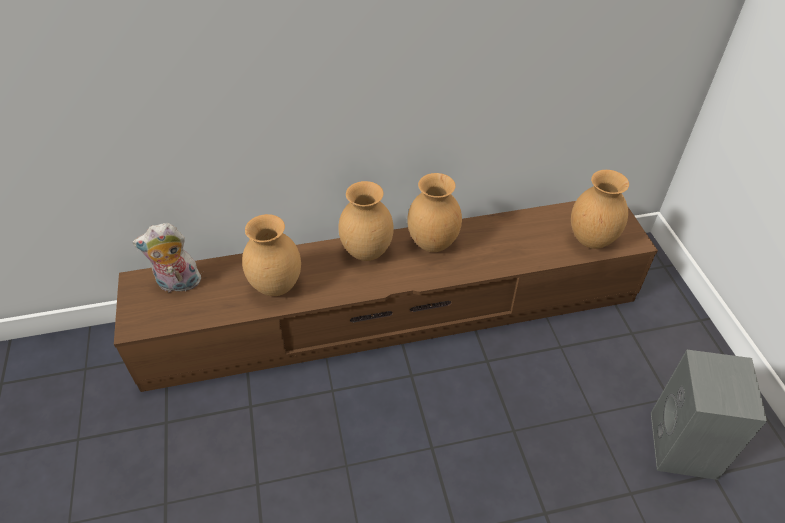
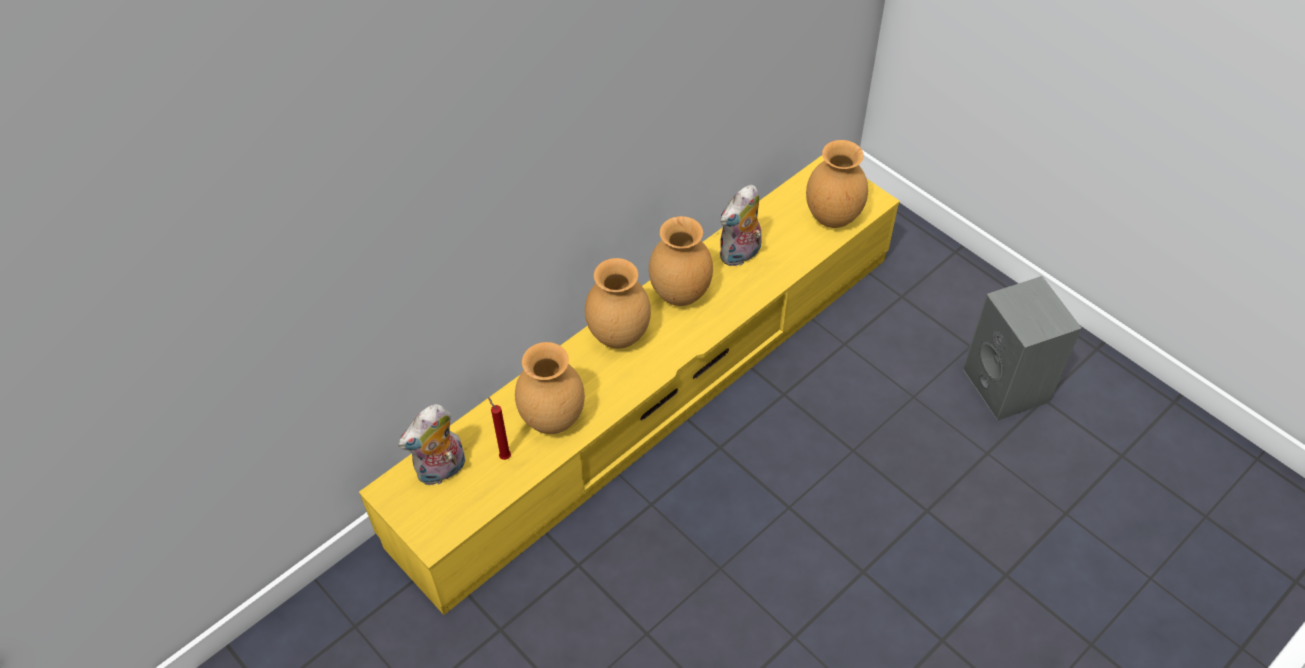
camera: 30 degrees left, 5 degrees up
brown tv stand [114,201,658,392] -> yellow tv stand [359,155,900,615]
none -> red candle [488,397,511,460]
none -> plush toy [719,185,762,266]

